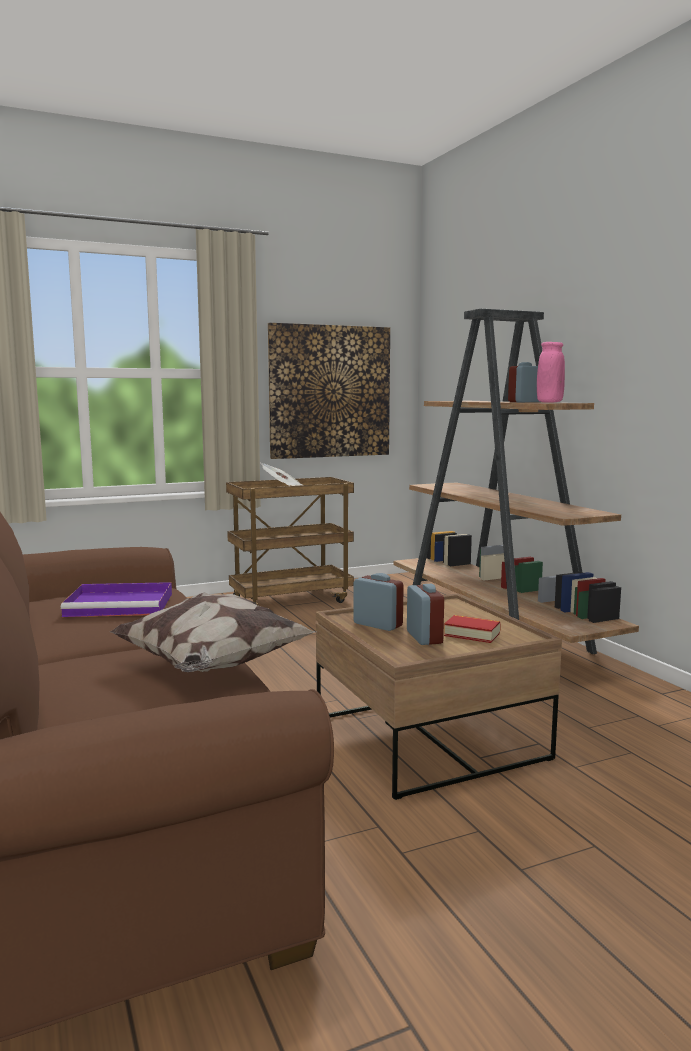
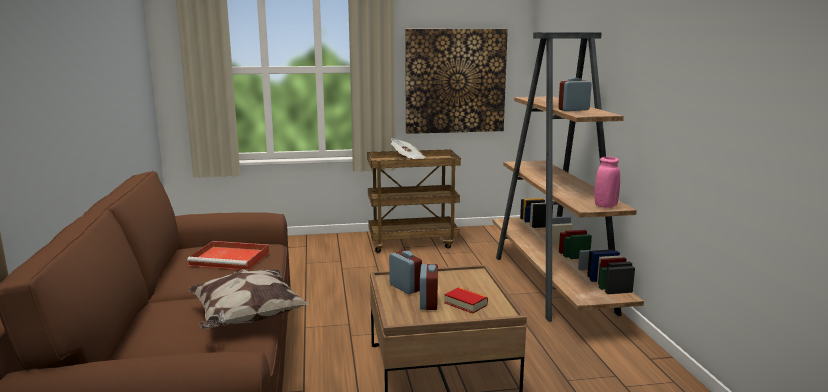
camera: 15 degrees right, 5 degrees up
purple tray [61,582,172,617] -> red tray [187,241,269,271]
pink vase [537,342,565,403] -> pink vase moved to [594,156,620,208]

